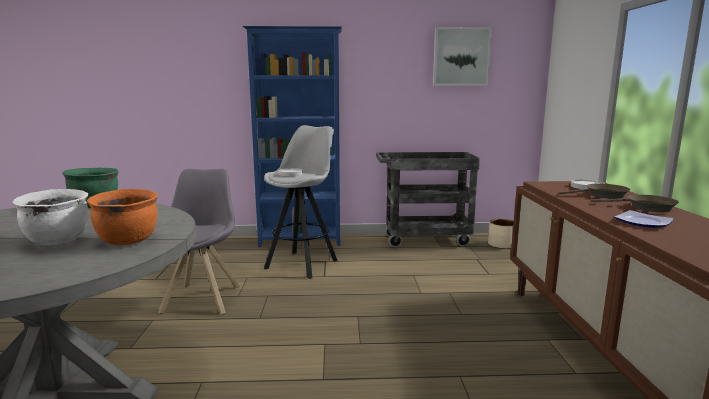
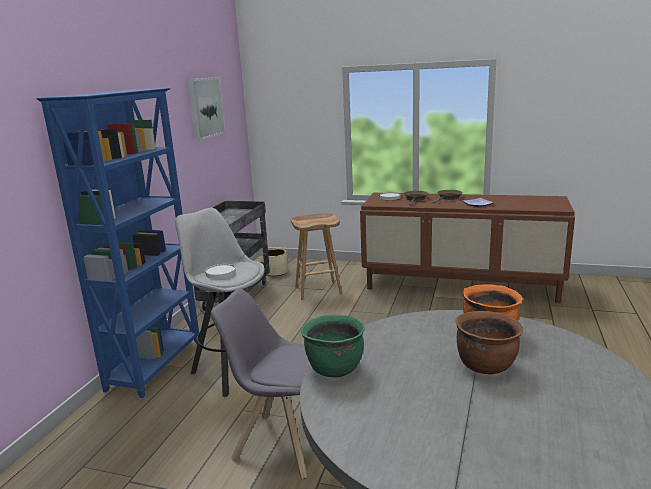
camera: 70 degrees left, 5 degrees up
white cooking pot [12,189,88,245] -> brown cooking pot [455,311,523,374]
none -> brown stool [291,213,342,300]

